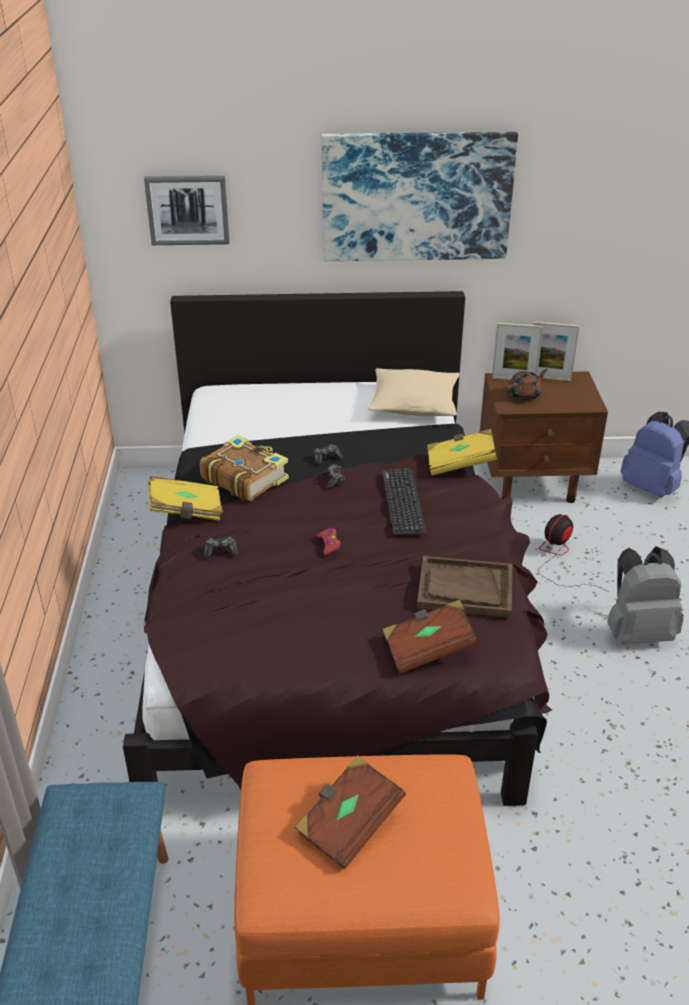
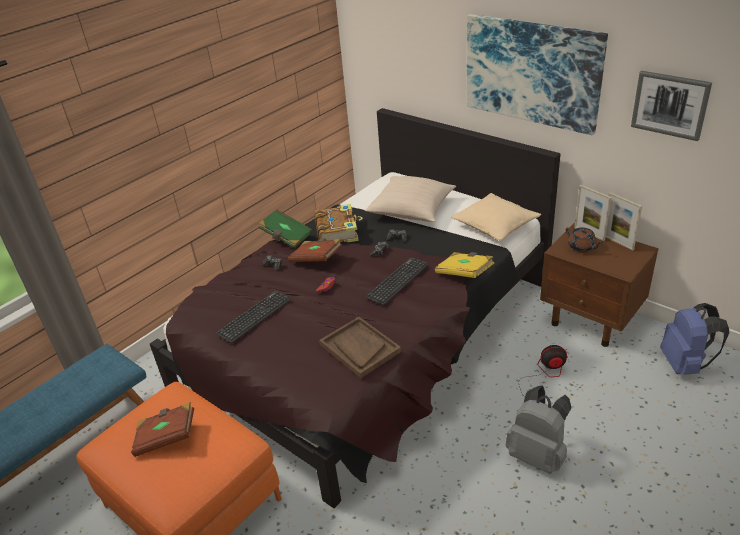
camera: 45 degrees right, 0 degrees up
picture [144,176,230,245] -> picture moved to [631,71,712,141]
yellow book [148,476,223,521] -> green book [258,209,312,249]
brown book [382,600,478,674] -> brown book moved to [288,238,343,262]
brown teapot [506,369,548,401] -> brown teapot turned 45 degrees clockwise [566,227,603,252]
none -> keyboard [216,291,291,343]
none -> beige pillow [365,176,456,222]

